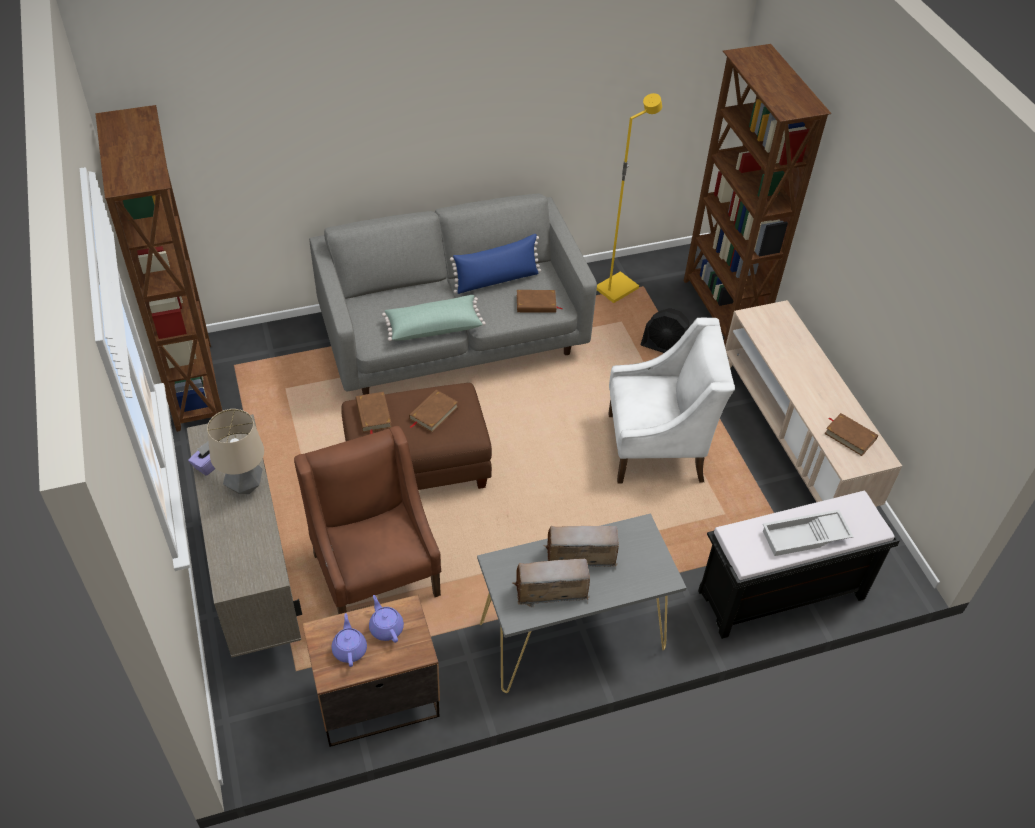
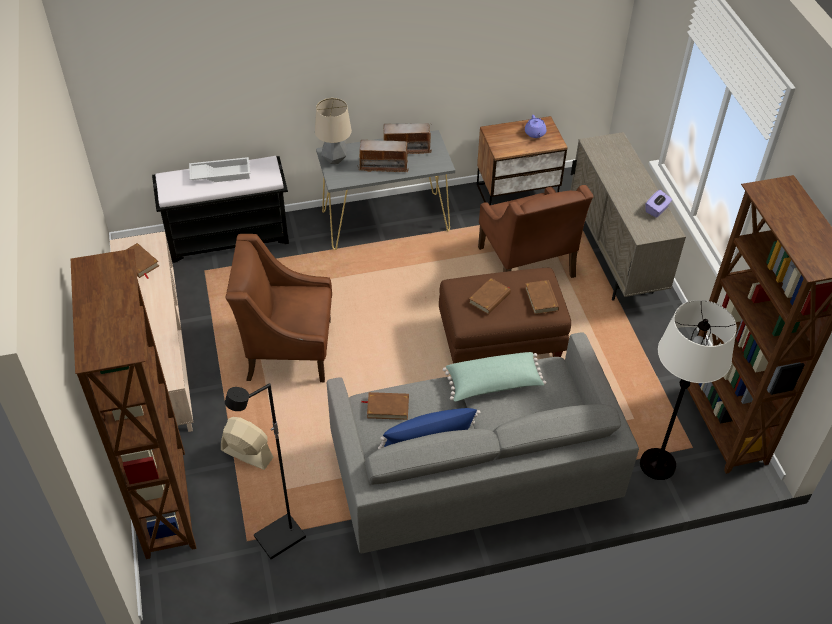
camera: 175 degrees left, 0 degrees up
table lamp [207,409,264,494] -> table lamp moved to [315,98,352,164]
purple teapot [369,595,404,643] -> none
yellow floor lamp [597,93,662,303] -> black floor lamp [225,383,306,559]
white armchair [608,318,735,484] -> brown armchair [226,234,332,382]
black fan [641,308,690,353] -> beige fan [221,417,273,470]
none -> white floor lamp [640,300,737,480]

